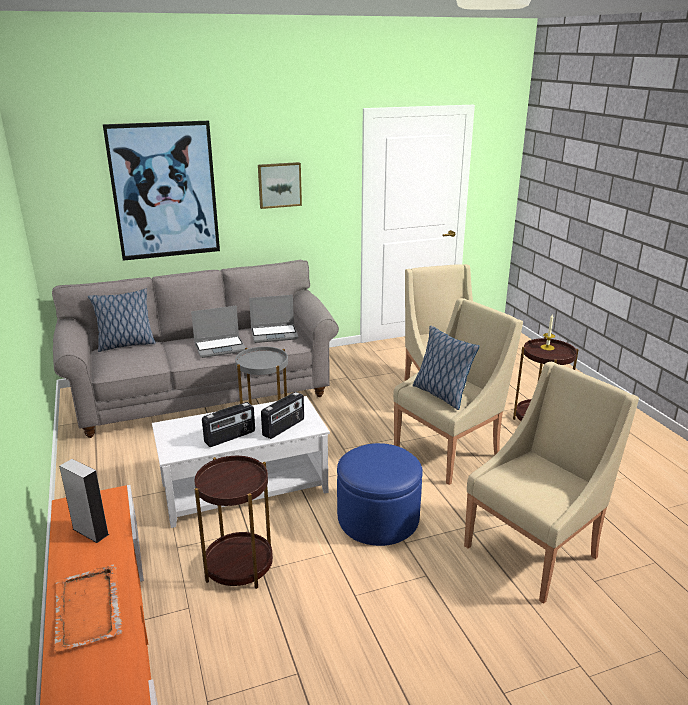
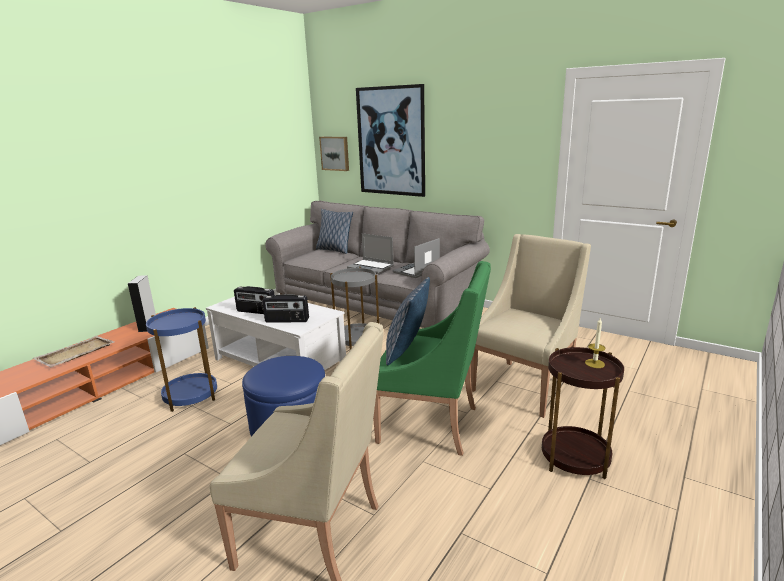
camera: 55 degrees right, 5 degrees down
orange tray [54,564,123,653] -> beige tray [32,336,114,367]
brown side table [195,456,273,589] -> blue side table [146,307,217,412]
laptop [249,295,298,343] -> laptop turned 90 degrees clockwise [393,238,440,278]
picture [258,162,302,209] -> picture moved to [319,137,349,171]
beige armchair [393,298,523,485] -> green armchair [373,261,491,456]

